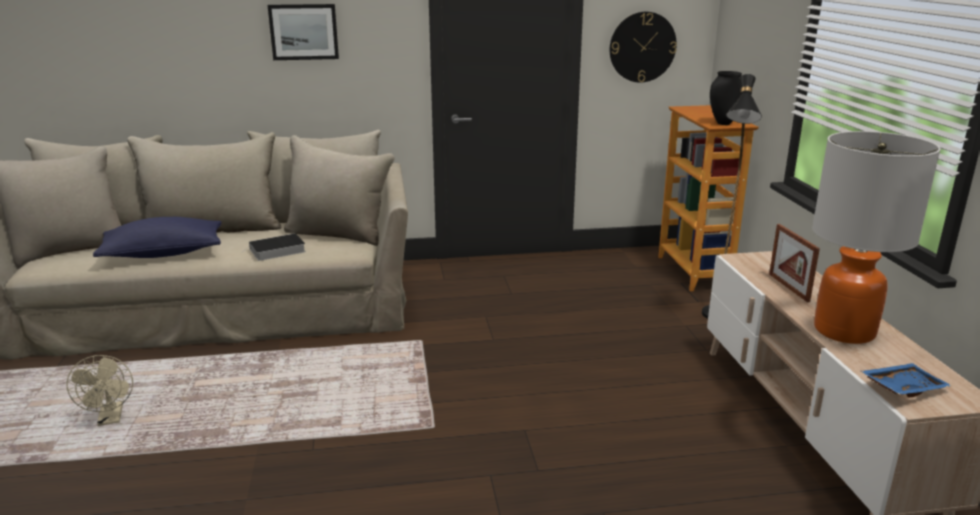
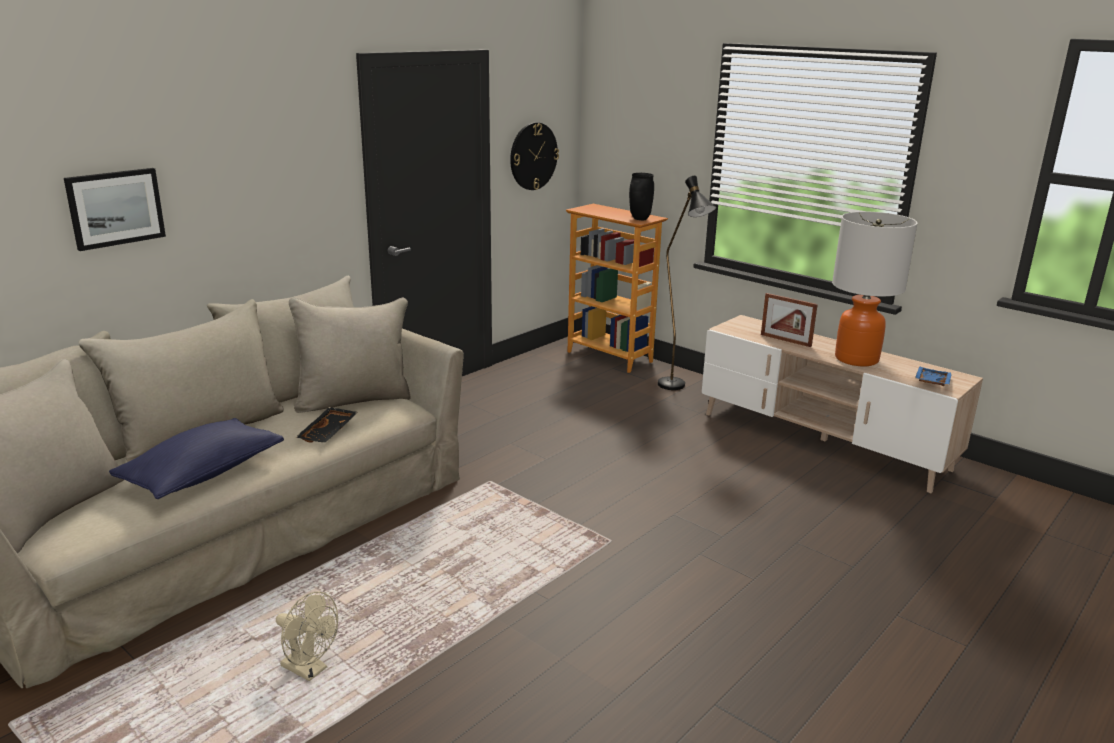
camera: 40 degrees left, 0 degrees up
book [242,233,306,261] -> black tray [296,407,357,443]
picture [268,4,339,60] -> picture moved to [64,168,166,251]

